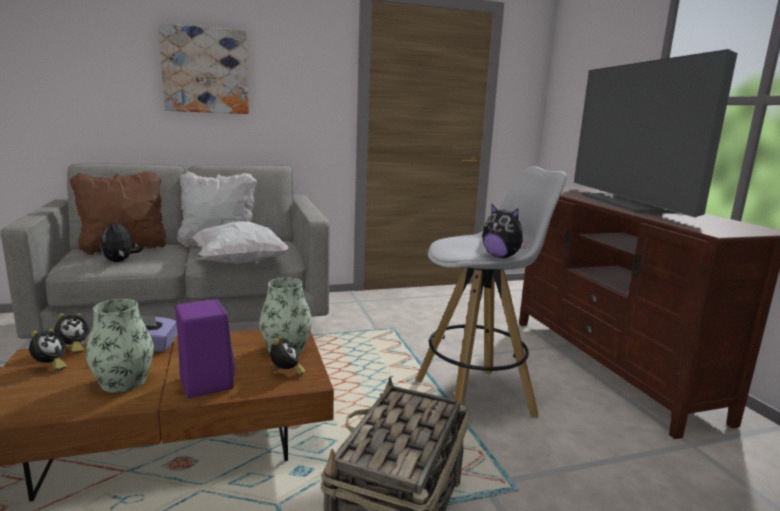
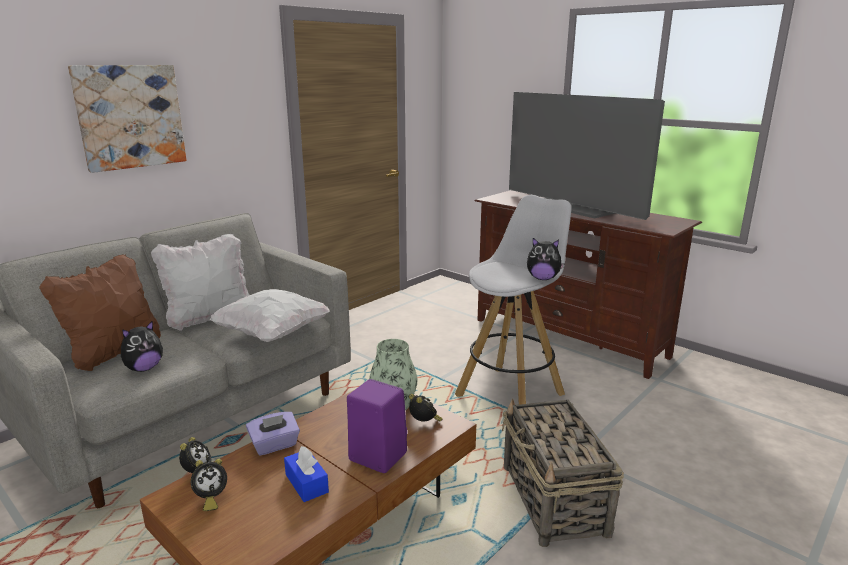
camera: 30 degrees left, 5 degrees up
alarm clock [29,328,67,371] -> alarm clock turned 75 degrees clockwise [191,459,227,511]
vase [86,299,154,393] -> blue tissue box [284,446,329,502]
plush toy [101,219,143,262] -> plush toy turned 90 degrees counterclockwise [121,321,163,372]

